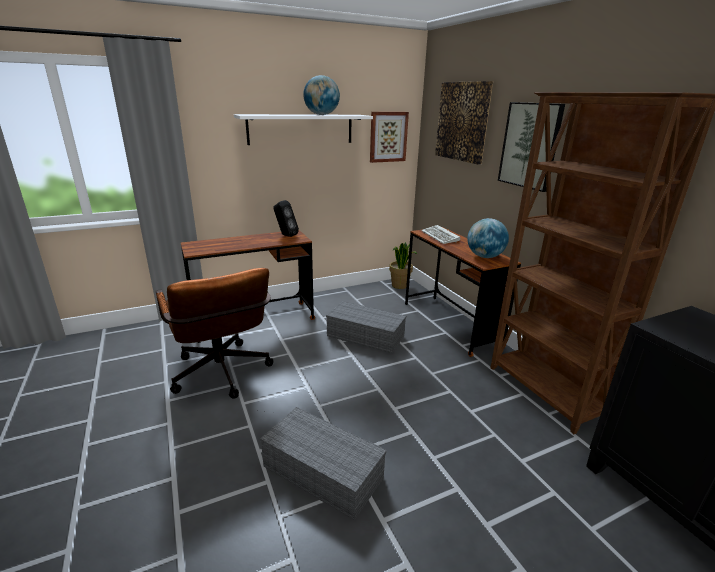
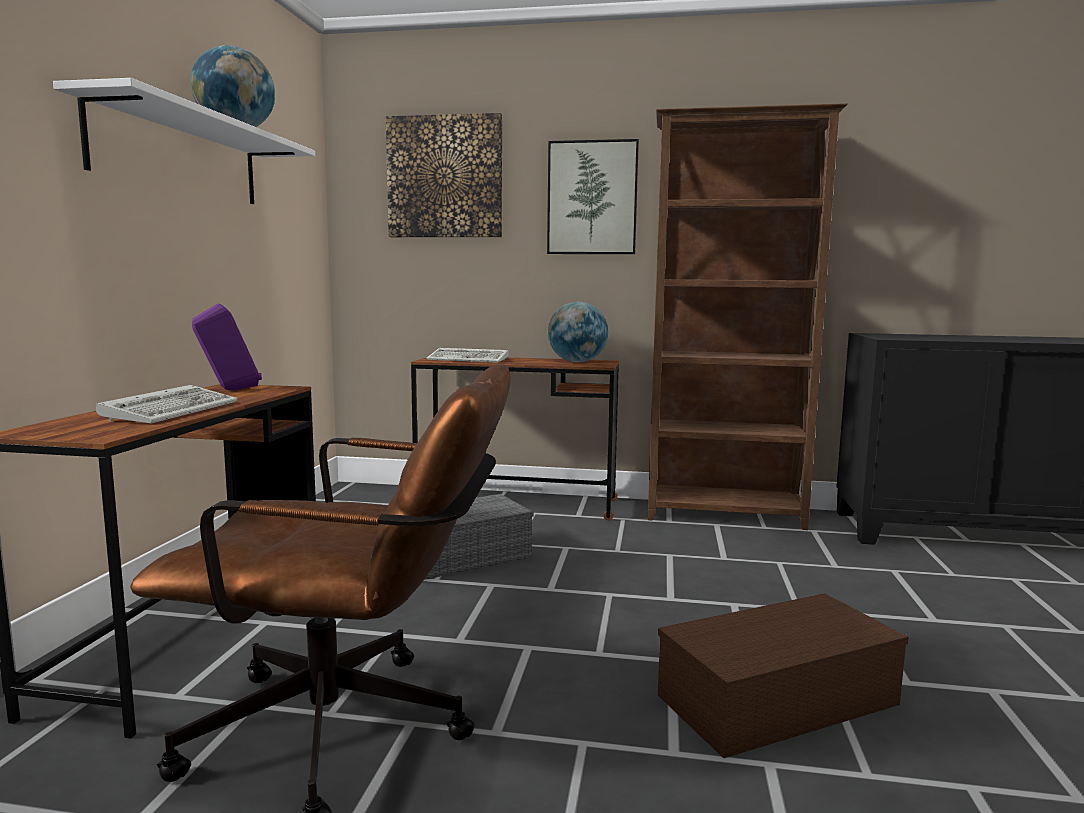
camera: 55 degrees left, 15 degrees down
grey storage box [260,407,387,520] -> brown storage box [658,593,909,758]
black speaker [273,200,299,237] -> purple speaker [192,304,262,390]
picture [370,112,409,163] -> none
potted plant [389,242,417,289] -> none
none -> keyboard [96,385,238,424]

